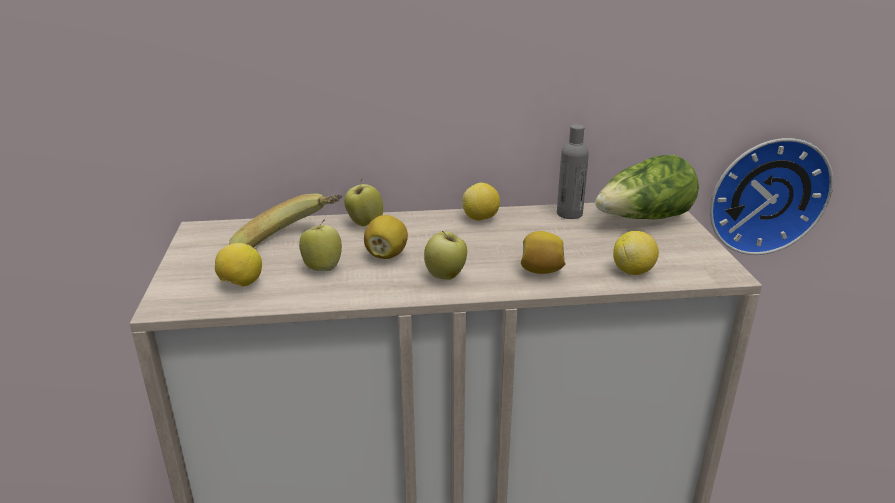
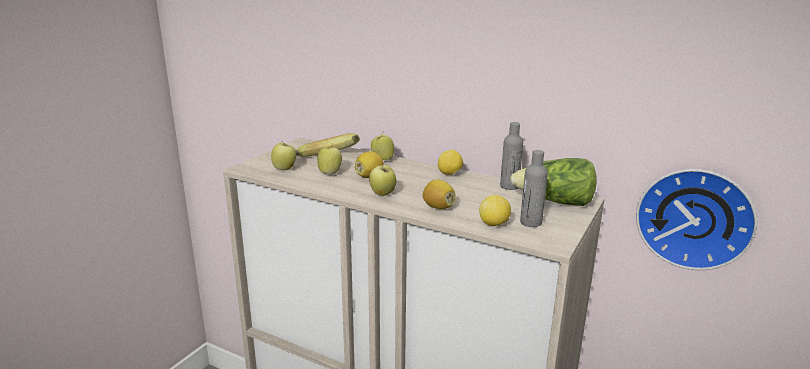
camera: 35 degrees right, 5 degrees down
lemon [215,243,262,287] -> apple [271,141,296,170]
none -> grey bottle [520,150,548,227]

